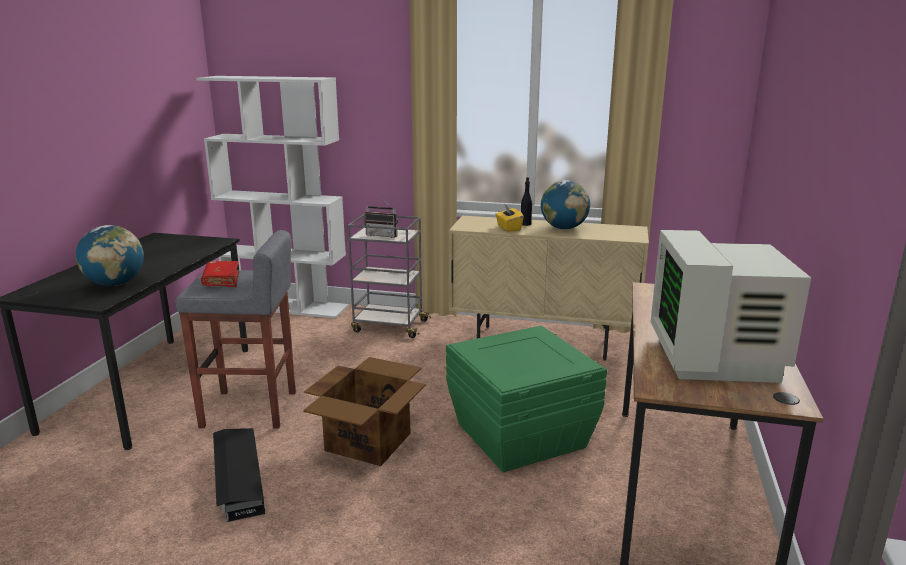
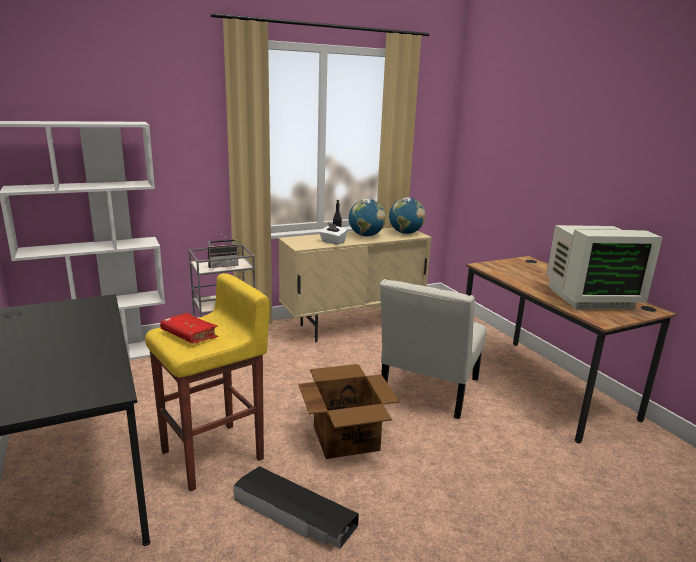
camera: 40 degrees left, 0 degrees up
globe [76,225,144,286] -> globe moved to [389,197,426,234]
grey stool [175,230,296,429] -> yellow stool [145,273,270,491]
green storage box [446,326,607,472] -> white chair [380,279,487,419]
yellow tissue box [495,205,524,232] -> white tissue box [319,223,347,245]
monitor [651,230,811,383] -> monitor turned 60 degrees counterclockwise [546,225,663,309]

